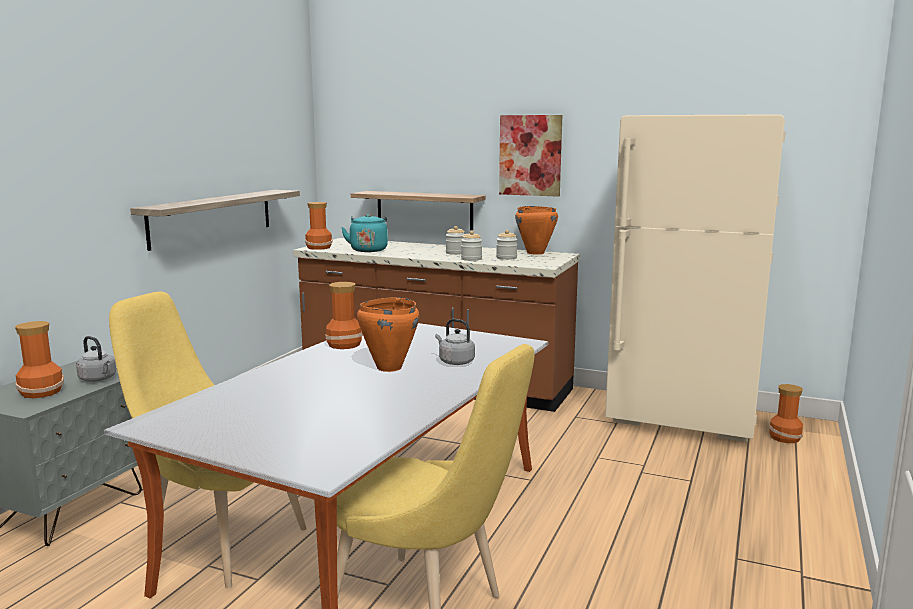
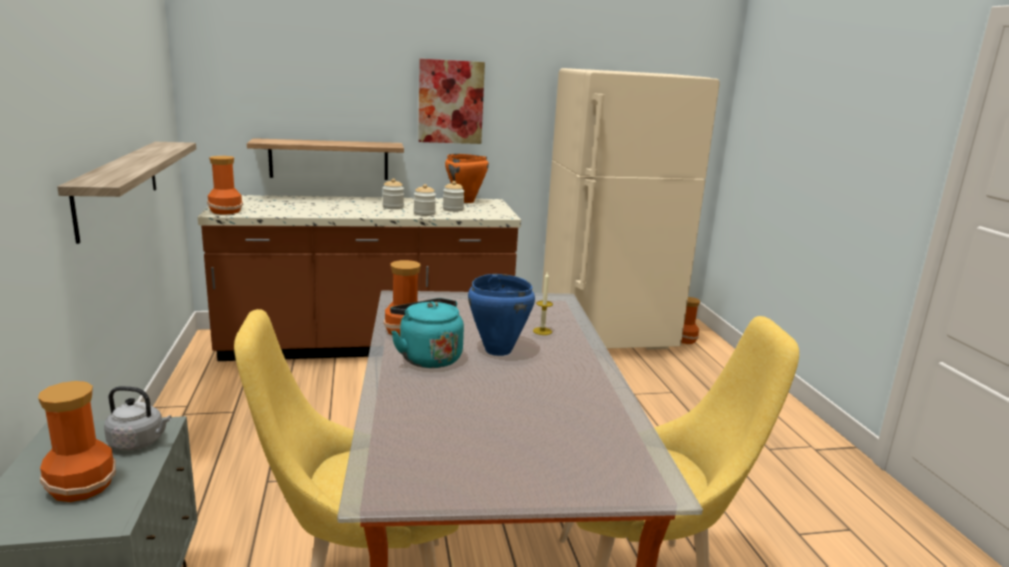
camera: 35 degrees left, 5 degrees up
turquoise kettle [341,214,388,252] -> turquoise kettle moved to [390,298,464,368]
orange cooking pot [357,297,419,372] -> blue cooking pot [468,274,535,356]
grey kettle [435,319,475,365] -> candle [533,272,553,335]

